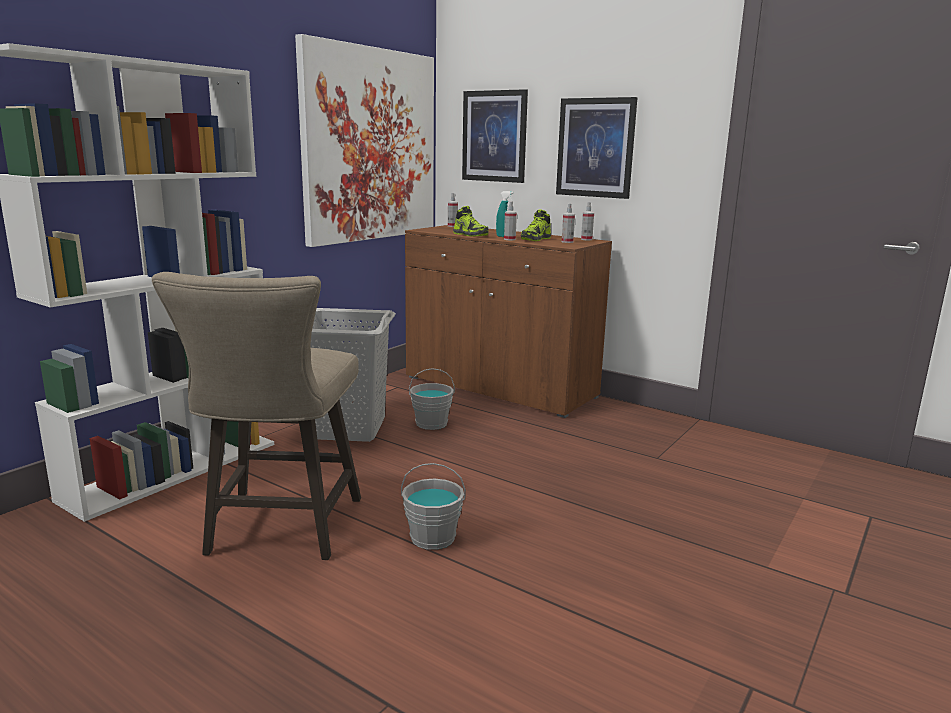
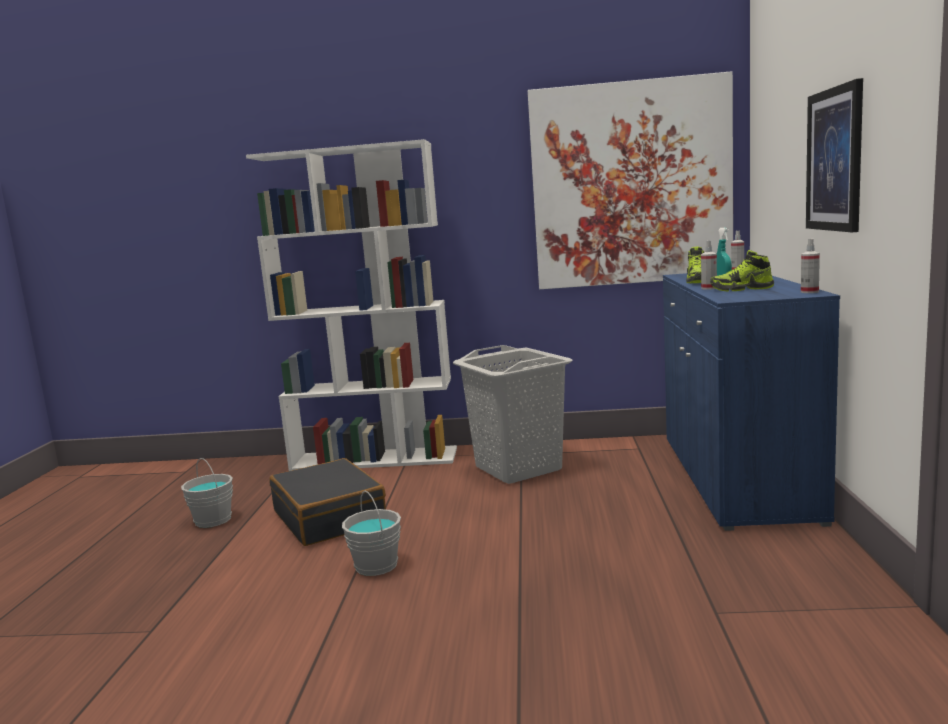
camera: 60 degrees right, 5 degrees down
beige stool [152,272,361,560] -> black suitcase [269,458,386,546]
brown cabinet [405,225,612,418] -> blue cabinet [663,273,840,531]
grey bucket [409,368,455,430] -> grey bucket moved to [181,458,233,528]
picture [462,89,528,183] -> none
spray bottle [562,203,575,243] -> none

